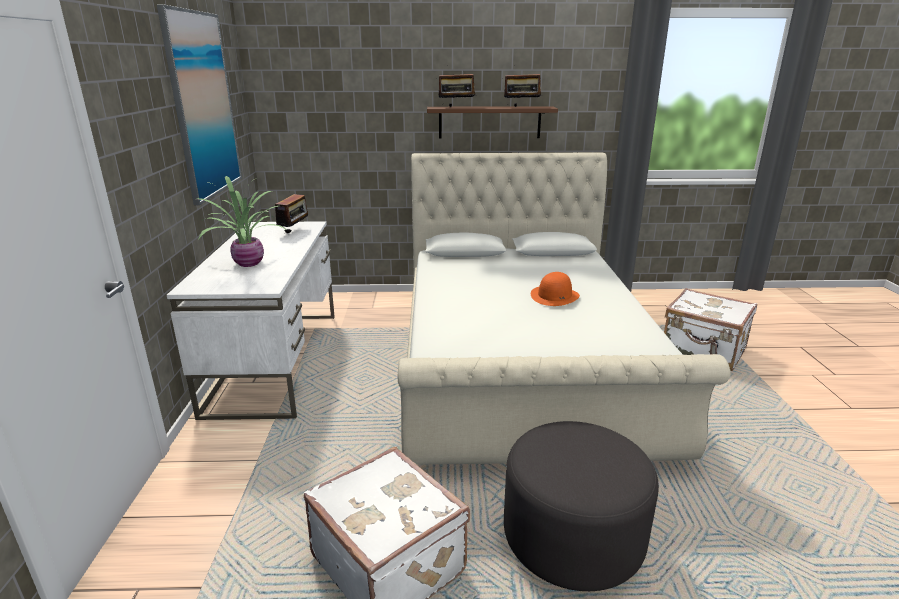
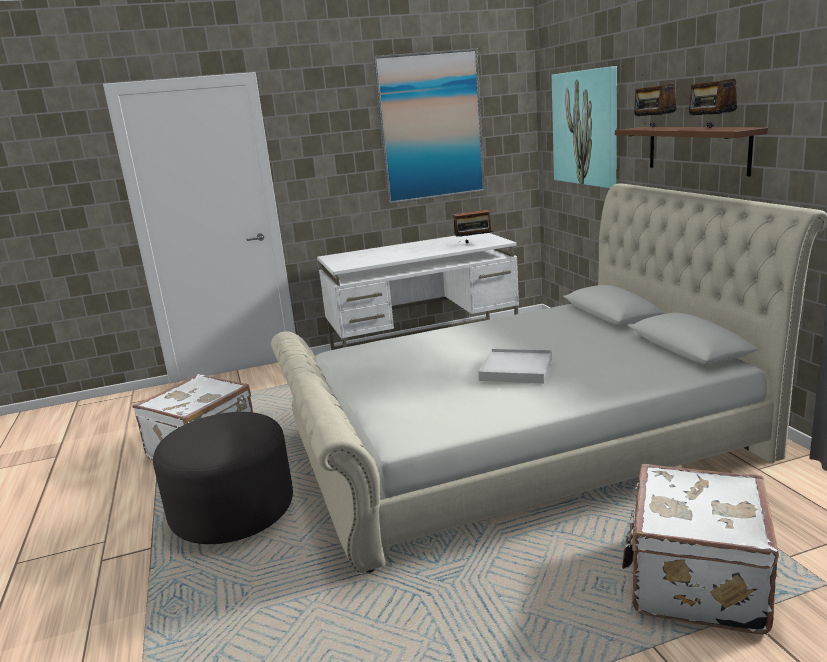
camera: 75 degrees right, 5 degrees down
potted plant [198,176,285,267] -> none
orange hat [531,272,580,306] -> white tray [478,349,552,384]
none -> picture [552,66,617,188]

